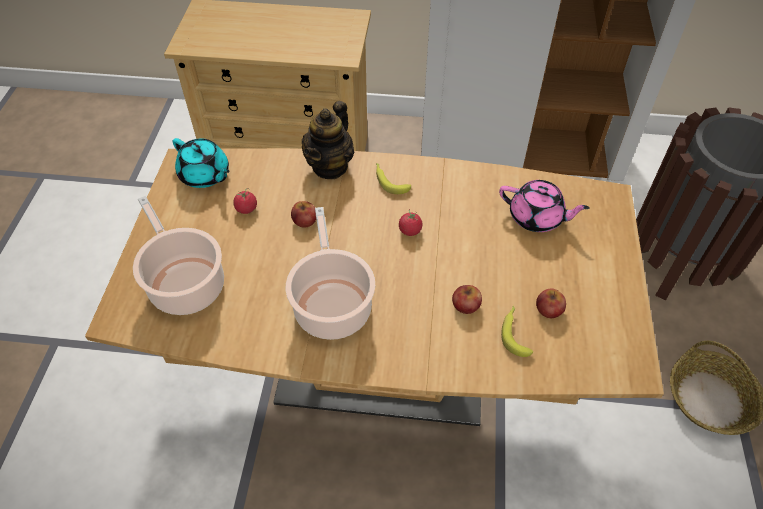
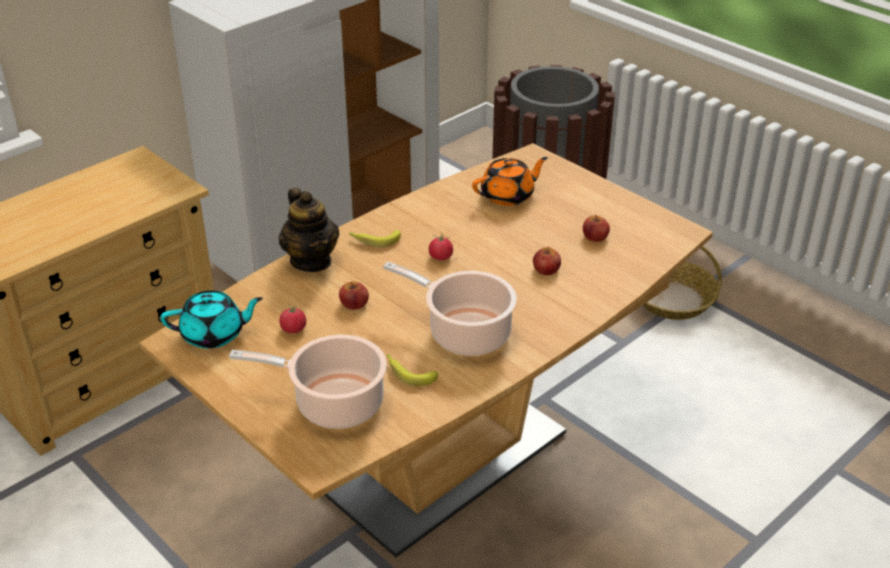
camera: 50 degrees left, 15 degrees down
pink teapot [499,180,590,232] -> orange teapot [472,157,548,206]
banana [501,306,533,357] -> banana moved to [386,354,438,386]

